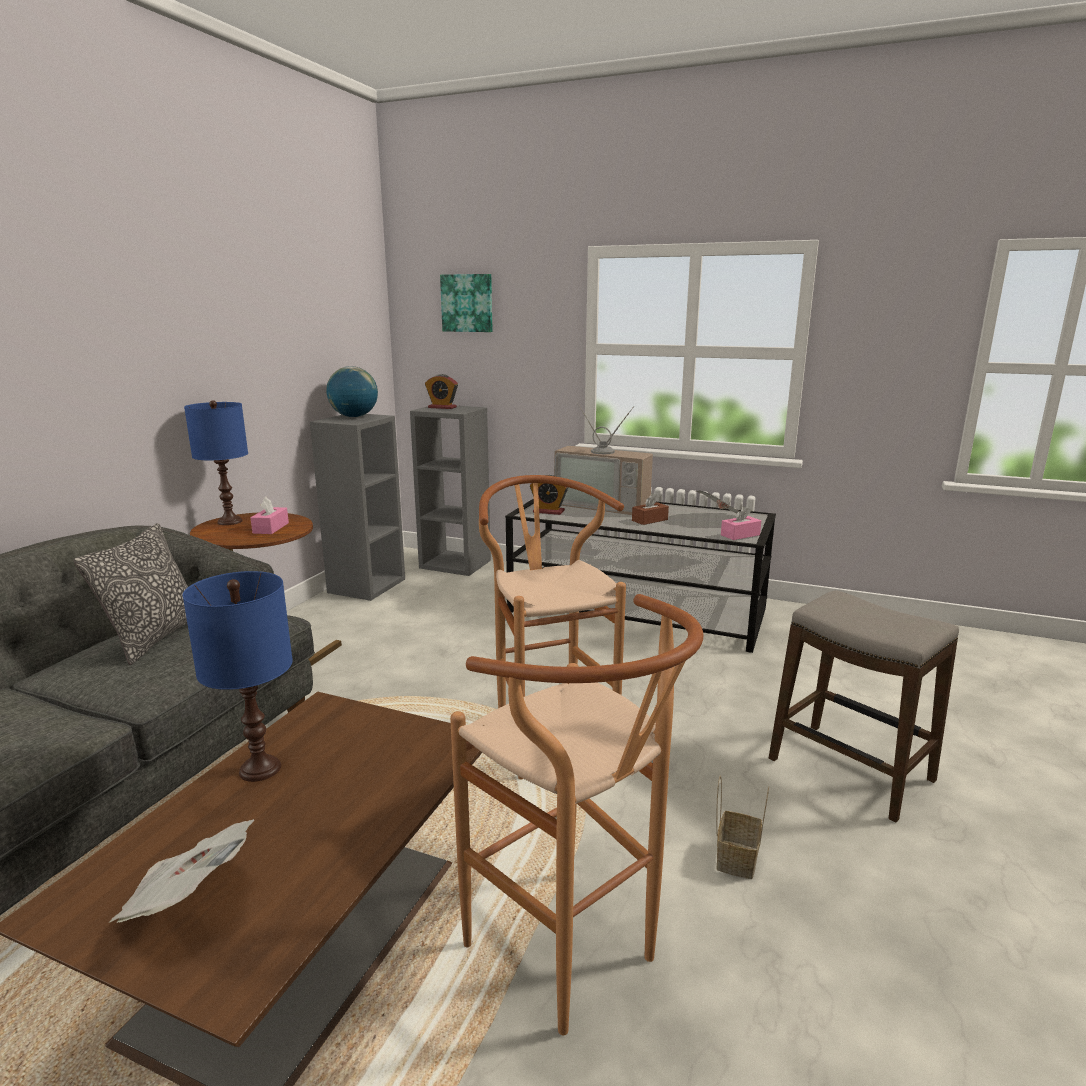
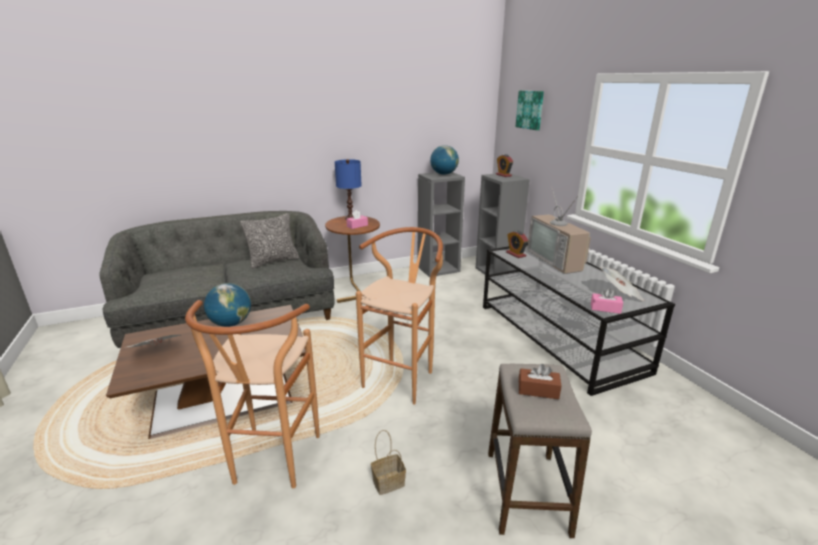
camera: 45 degrees right, 5 degrees up
blue table lamp [182,571,293,782] -> globe [204,283,251,327]
brown tissue box [632,493,669,525] -> brown tissue box moved to [519,364,562,399]

